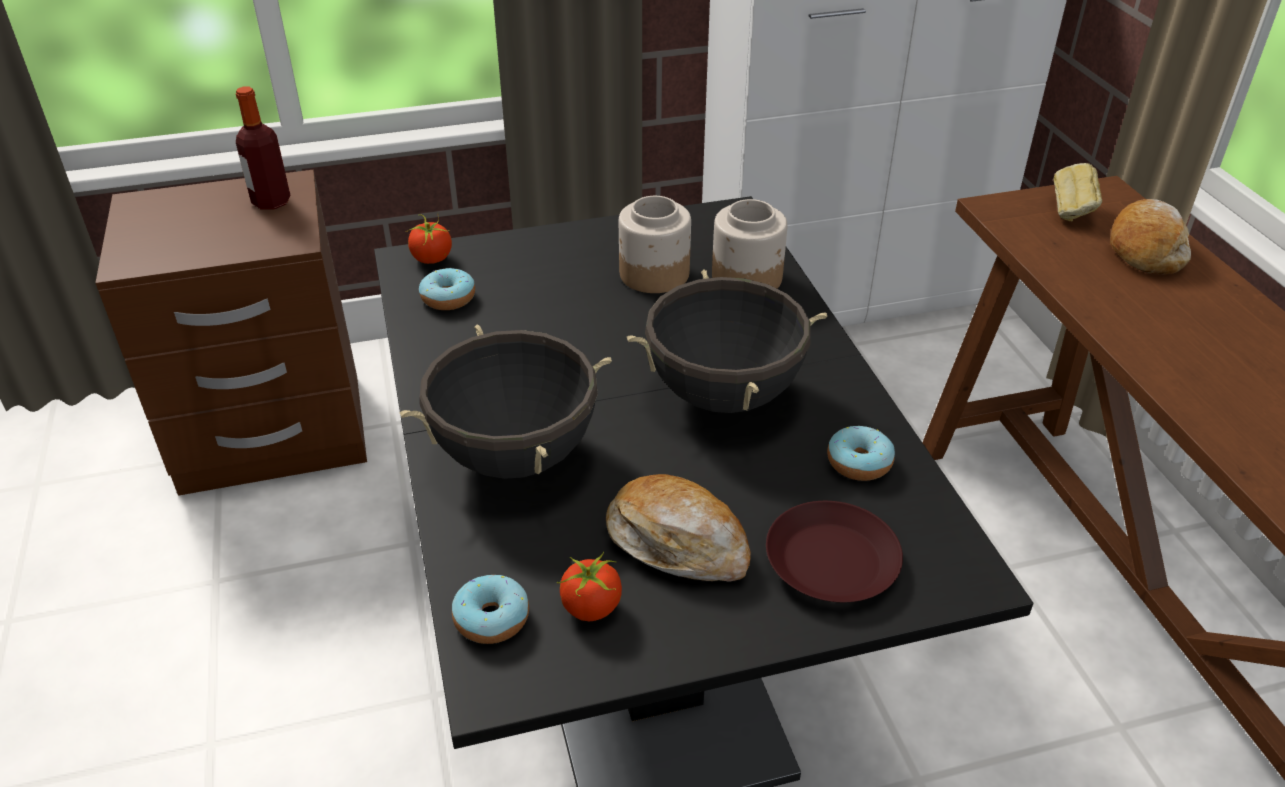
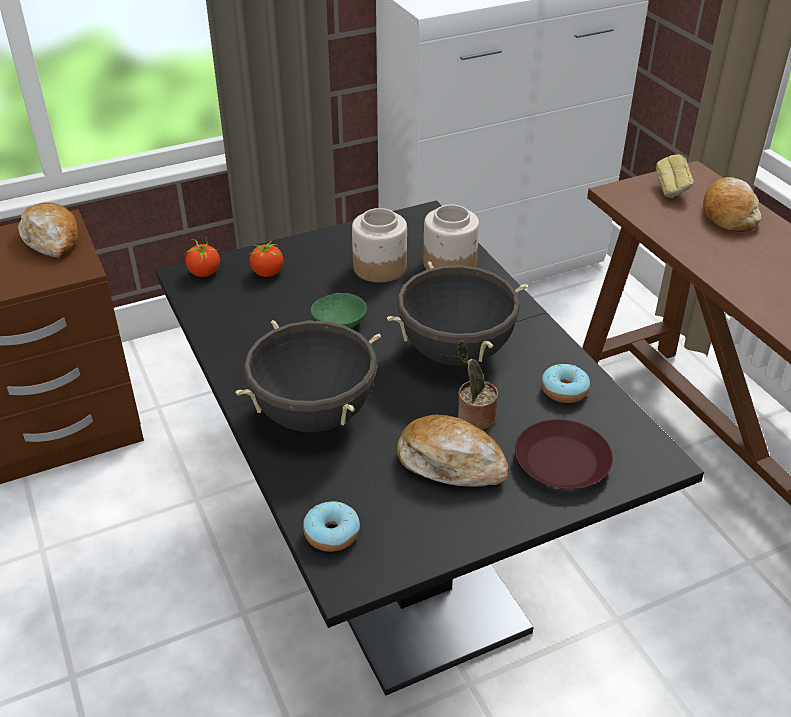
camera: 10 degrees left, 0 degrees up
bottle [236,87,291,210] -> bread [18,202,78,258]
donut [419,268,475,310] -> none
tomato [557,551,622,621] -> tomato moved to [249,240,284,277]
none -> green bowl [311,293,367,328]
none -> potted plant [457,341,498,430]

